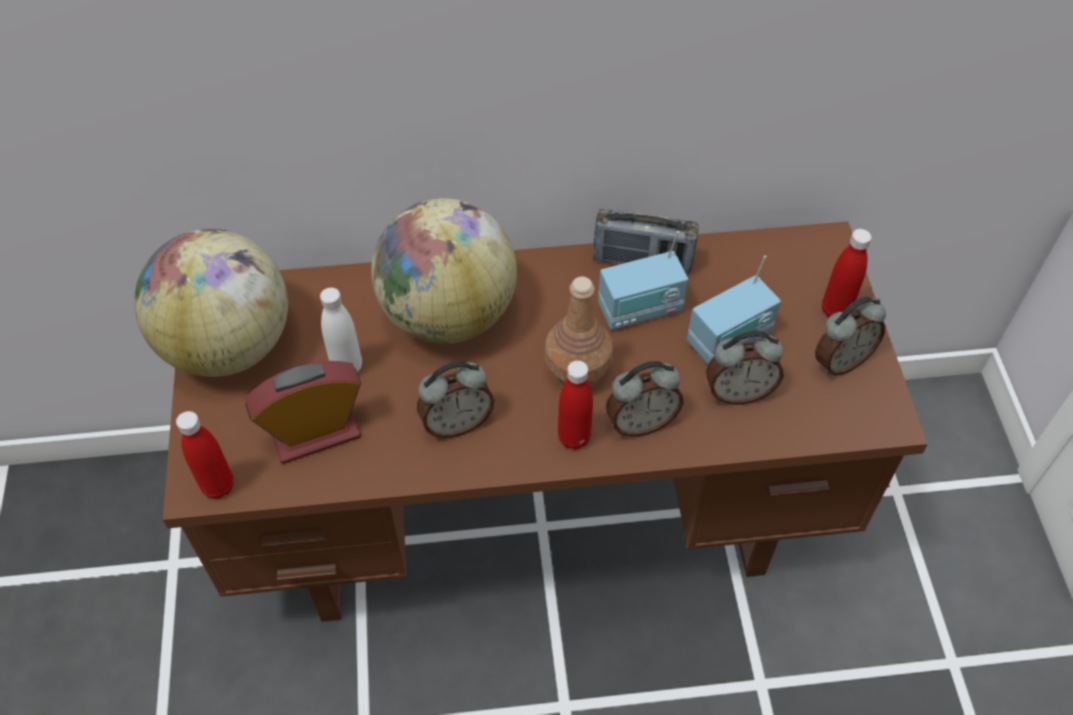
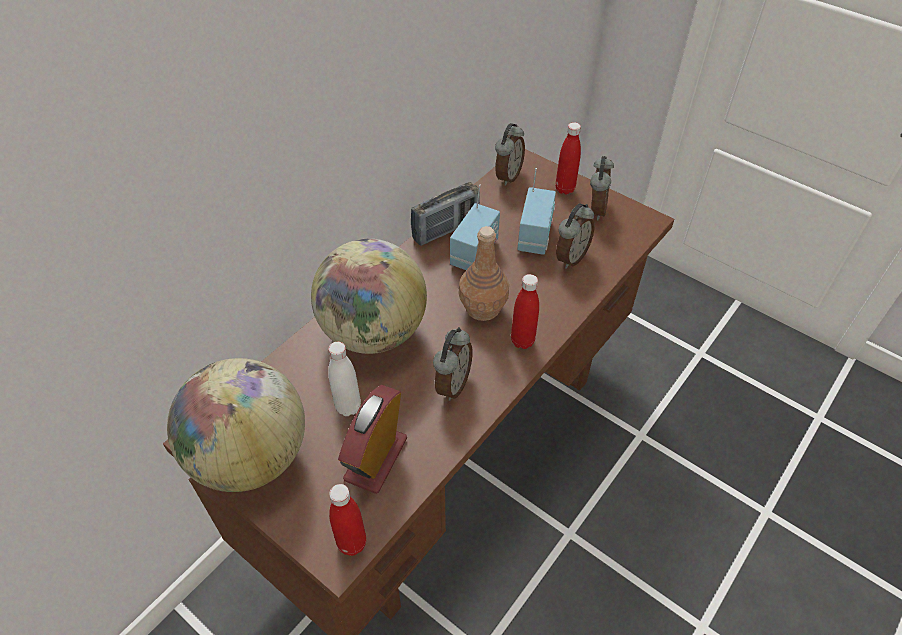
camera: 45 degrees left, 5 degrees down
alarm clock [606,361,684,437] -> alarm clock moved to [495,123,525,186]

